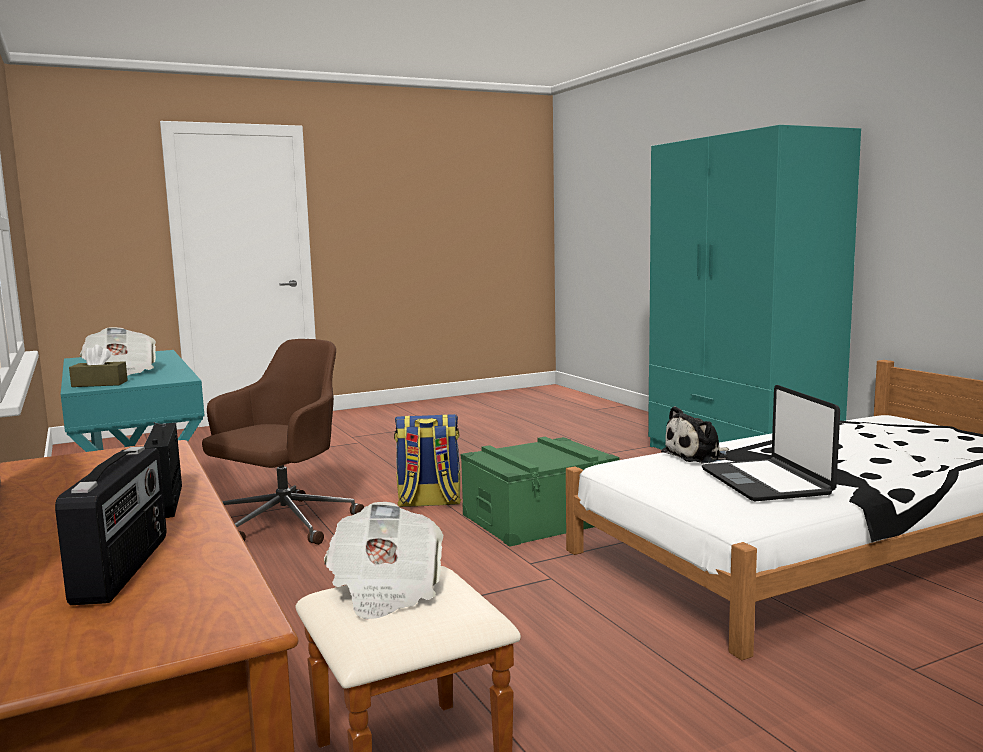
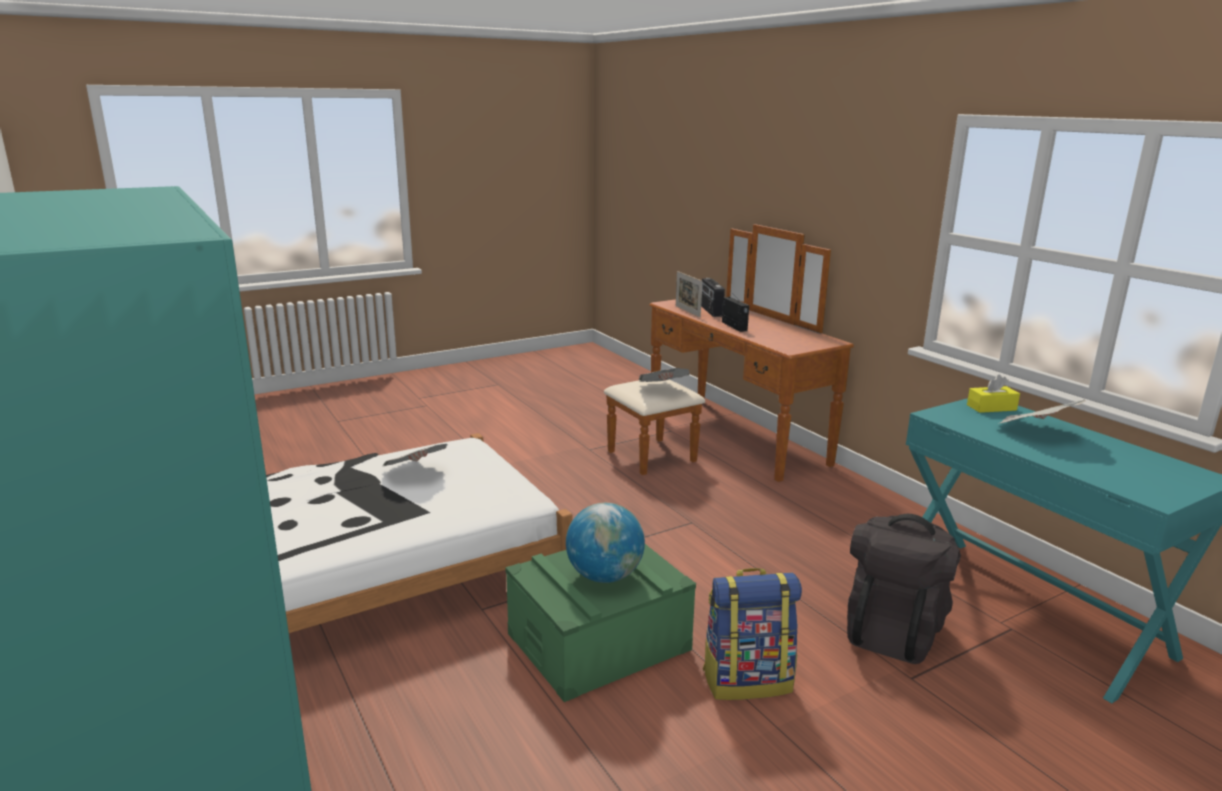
camera: 175 degrees right, 10 degrees up
brown tissue box [69,344,128,387] -> yellow tissue box [967,375,1020,413]
brown office chair [202,339,364,545] -> black backpack [847,514,961,664]
plush toy [661,406,729,463] -> none
laptop [702,385,840,501] -> newspaper [382,444,447,466]
none -> globe [566,503,645,583]
none -> picture frame [676,271,703,317]

